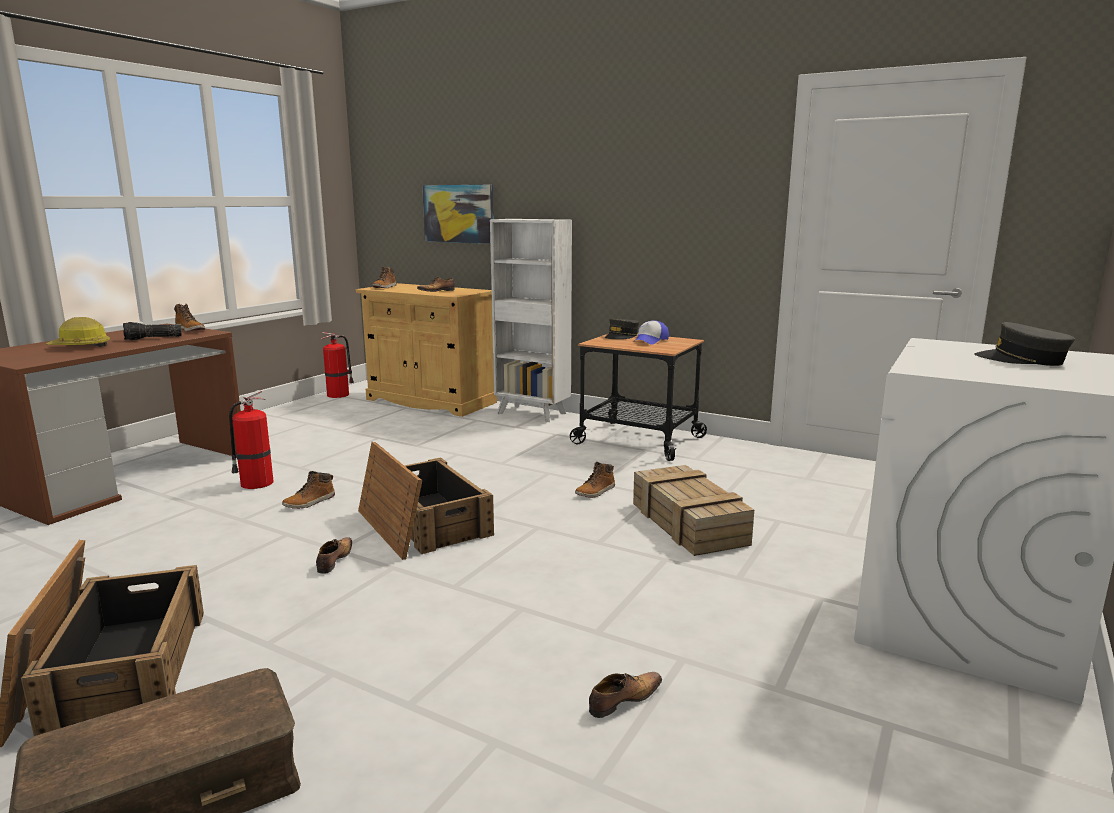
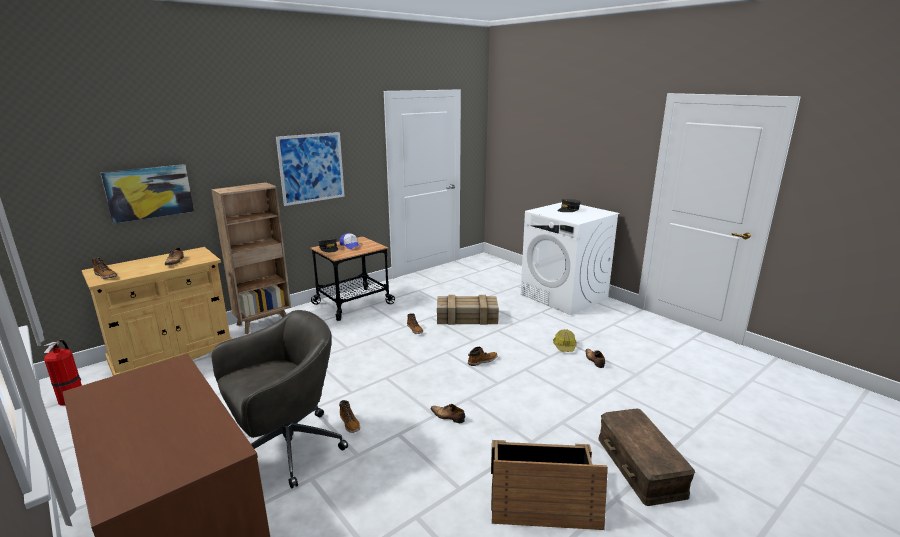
camera: 70 degrees left, 5 degrees up
hard hat [46,317,110,347] -> hard hat moved to [553,329,577,352]
flashlight [123,322,182,340] -> none
boot [174,304,205,332] -> boot moved to [468,347,498,366]
fire extinguisher [229,390,274,489] -> grey office chair [211,310,348,488]
crate [358,442,494,560] -> none
white bookcase [490,219,572,422] -> brown bookcase [211,182,291,334]
none -> picture [276,132,345,206]

